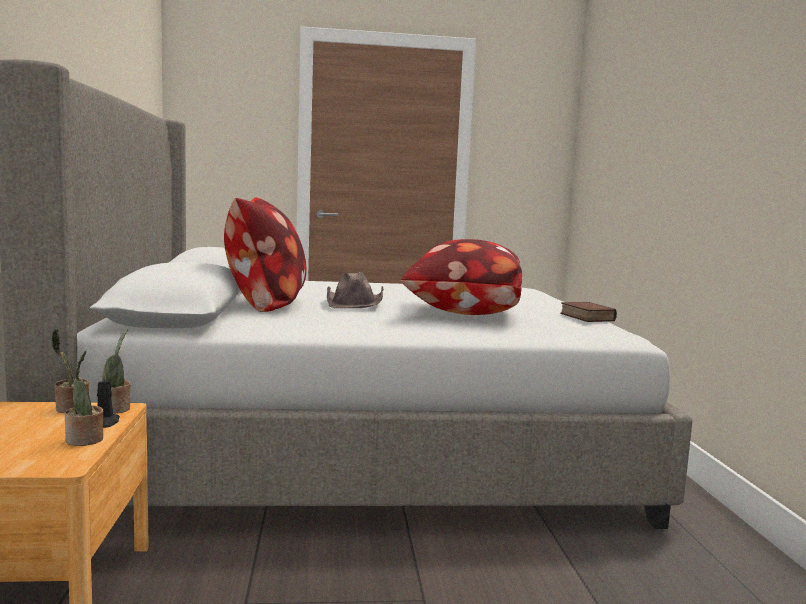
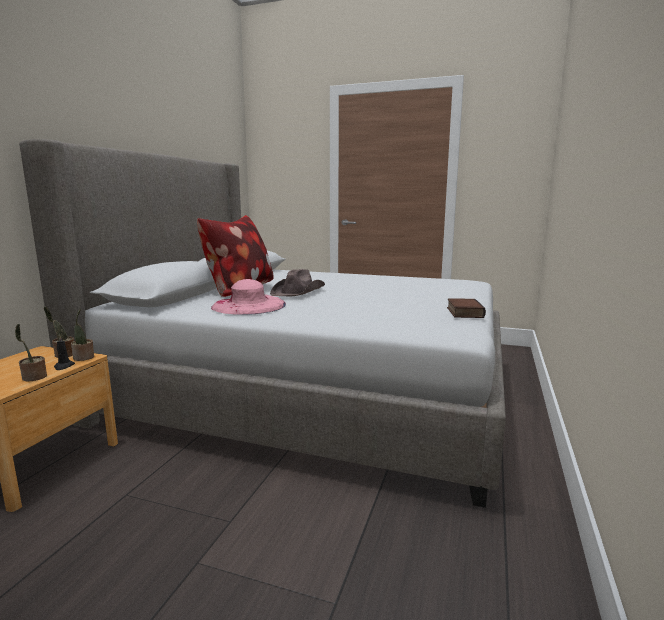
camera: 25 degrees right, 5 degrees up
pillow [400,239,522,315] -> none
none -> pink hat [211,279,286,315]

